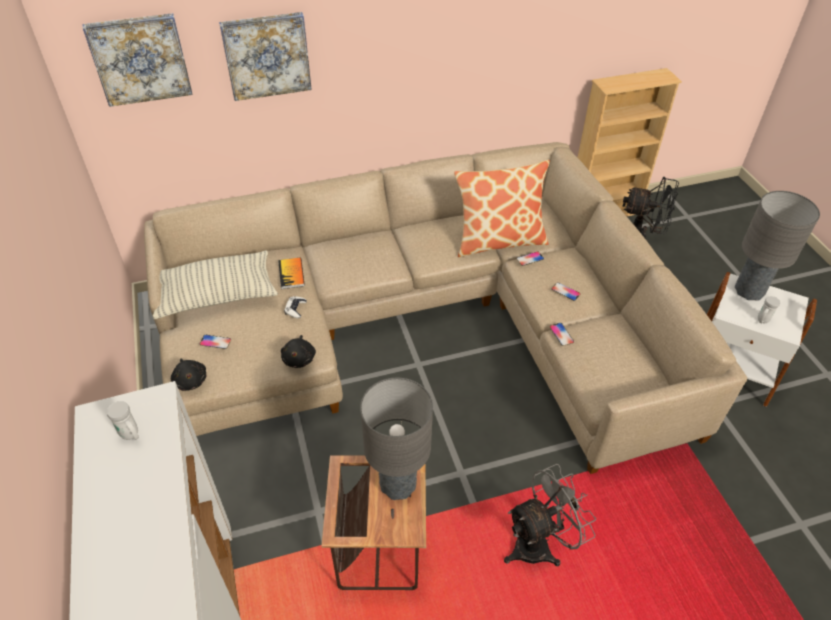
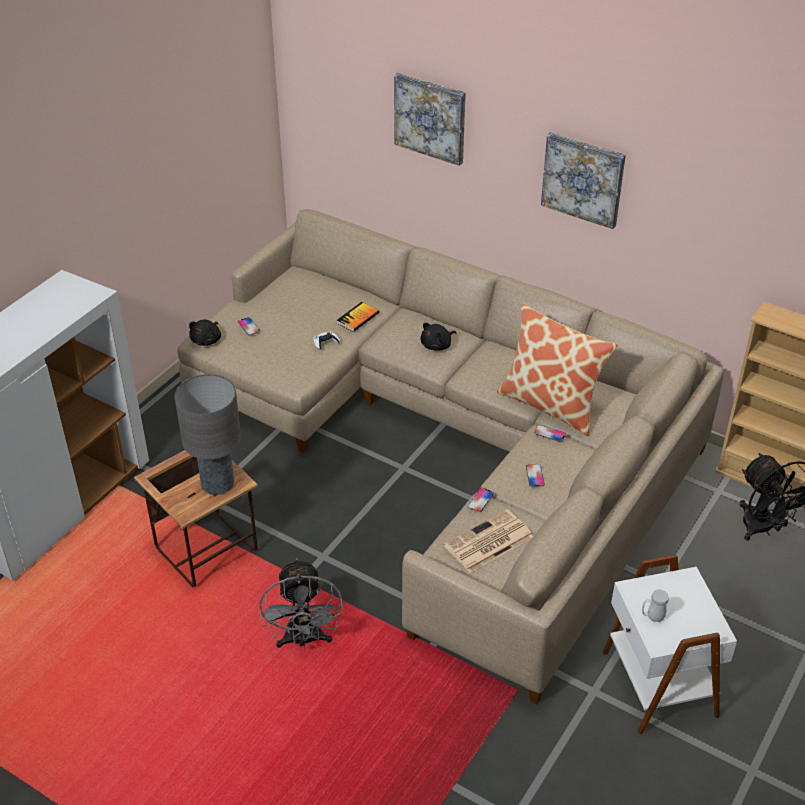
camera: 50 degrees right, 5 degrees down
picture [82,13,193,107] -> picture moved to [541,132,626,229]
white mug [107,401,139,440] -> none
pillow [153,250,278,319] -> none
black plush toy [281,335,316,368] -> black plush toy moved to [420,323,456,351]
grey fan [504,464,596,567] -> grey fan turned 60 degrees clockwise [259,558,343,648]
grey table lamp [735,191,820,301] -> none
none -> newspaper [444,509,533,573]

